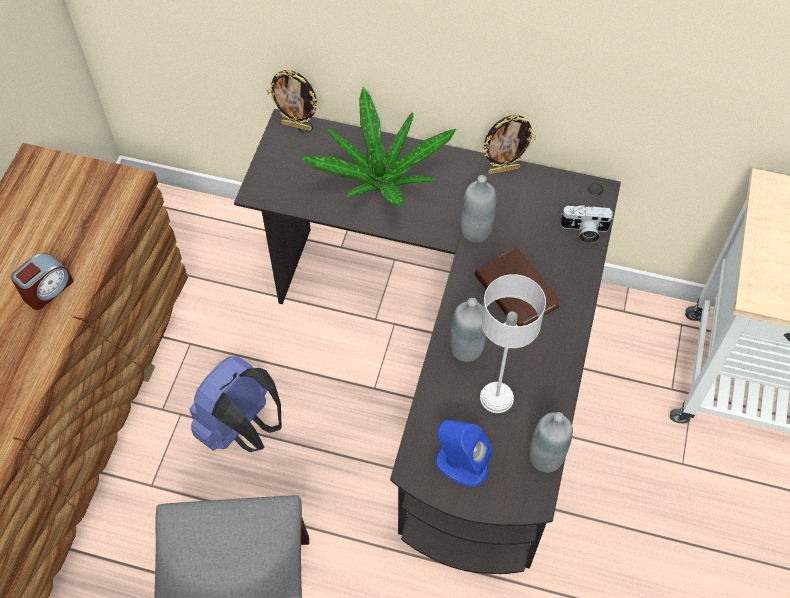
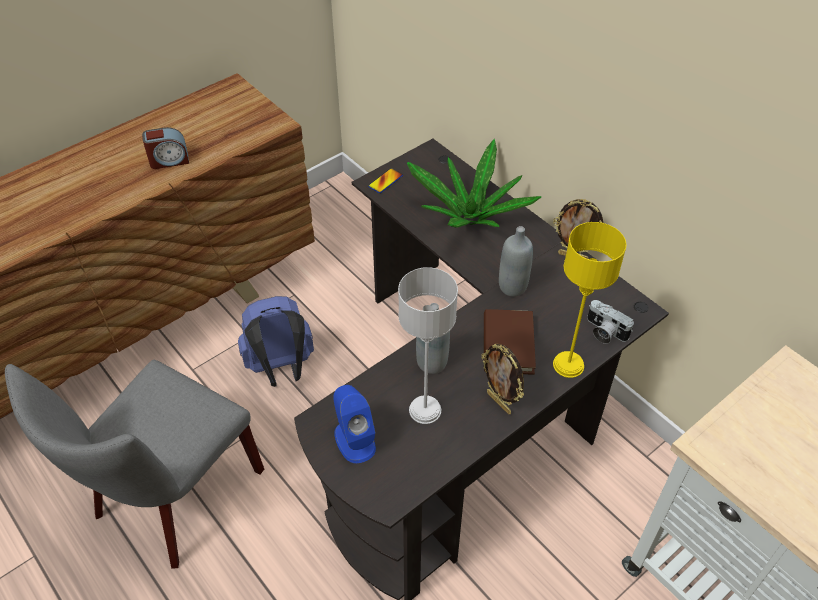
camera: 35 degrees right, 10 degrees down
picture frame [267,70,320,131] -> picture frame moved to [481,343,524,414]
grey bottle [529,412,573,473] -> none
none -> phone [368,168,403,193]
none -> yellow table lamp [553,222,627,378]

